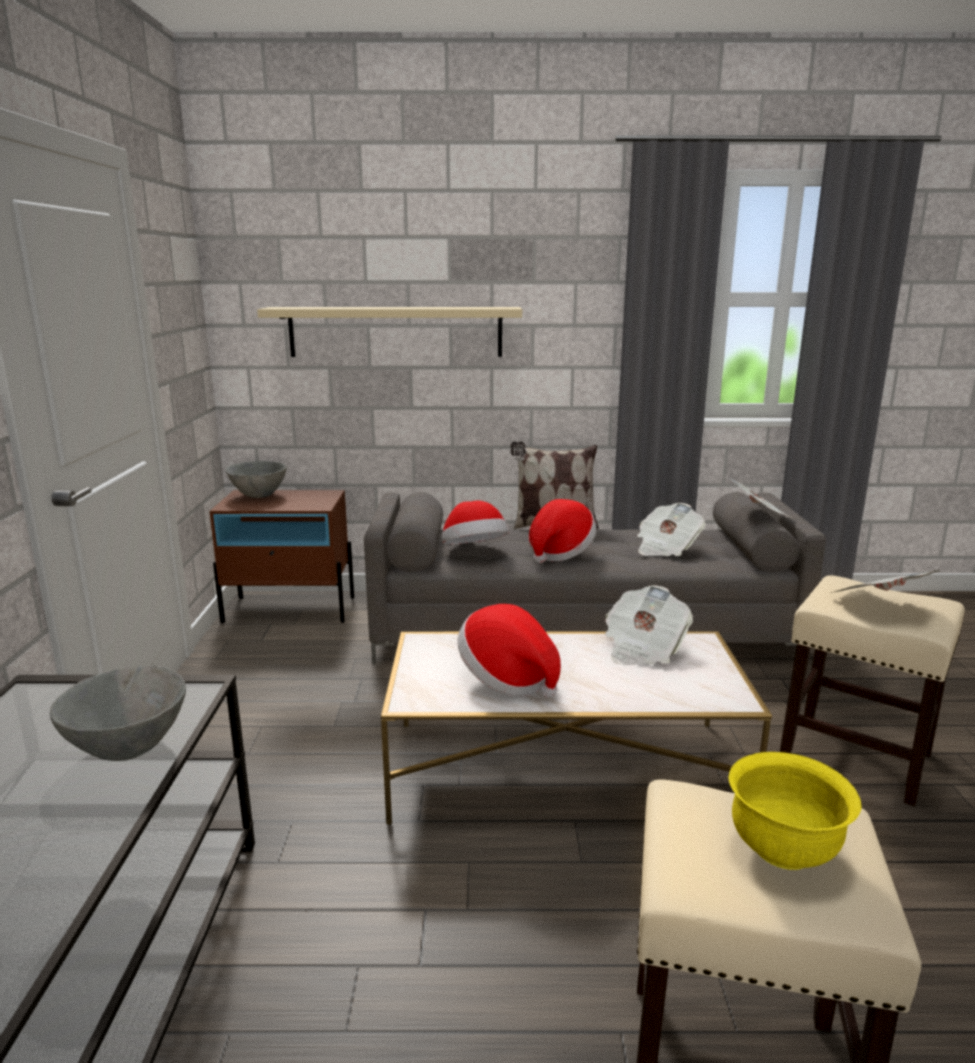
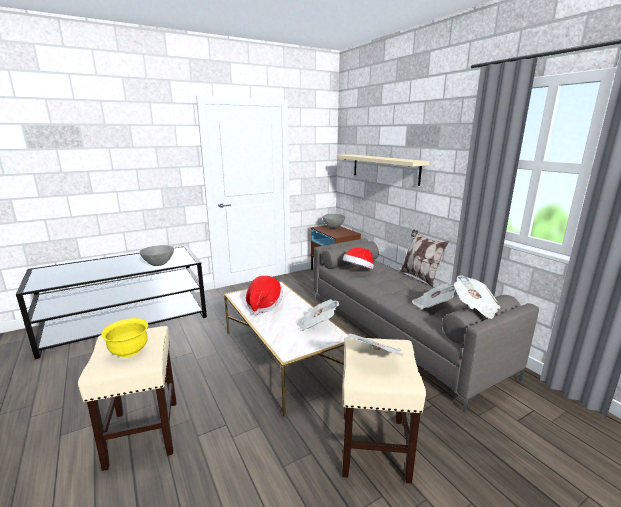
camera: 60 degrees right, 0 degrees up
hat [528,499,597,563] -> none

